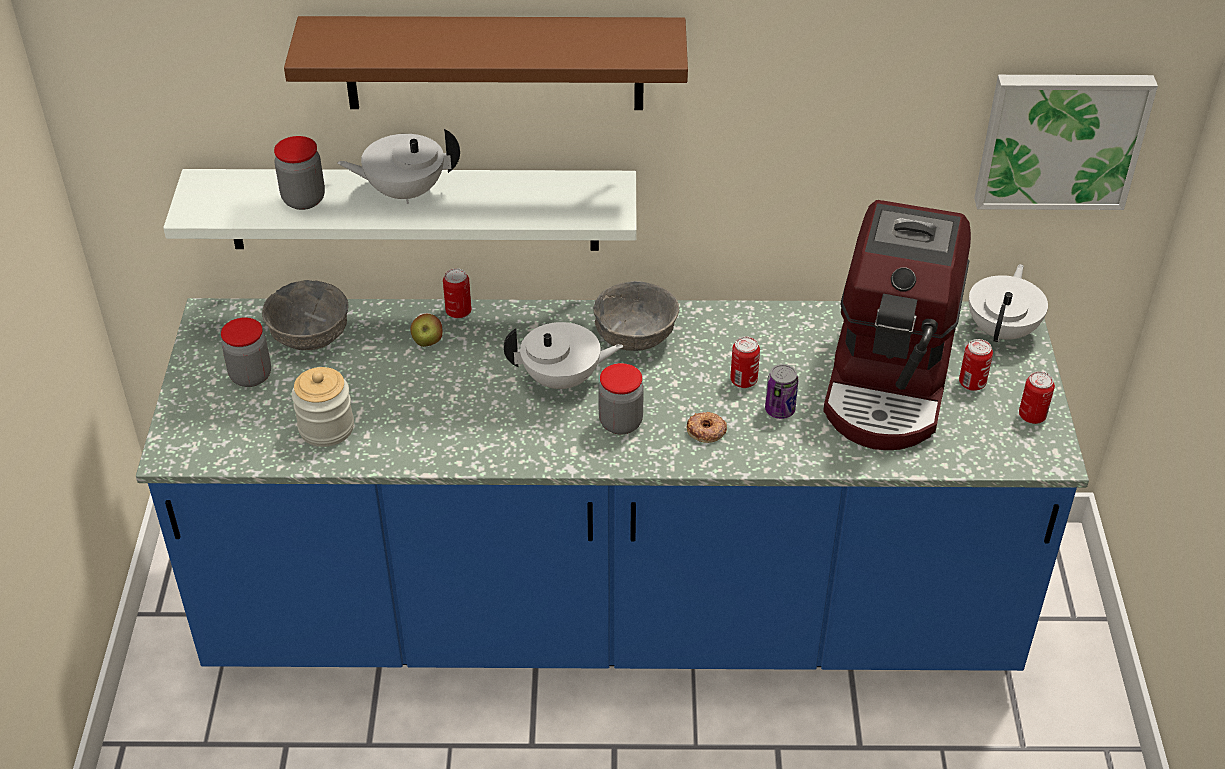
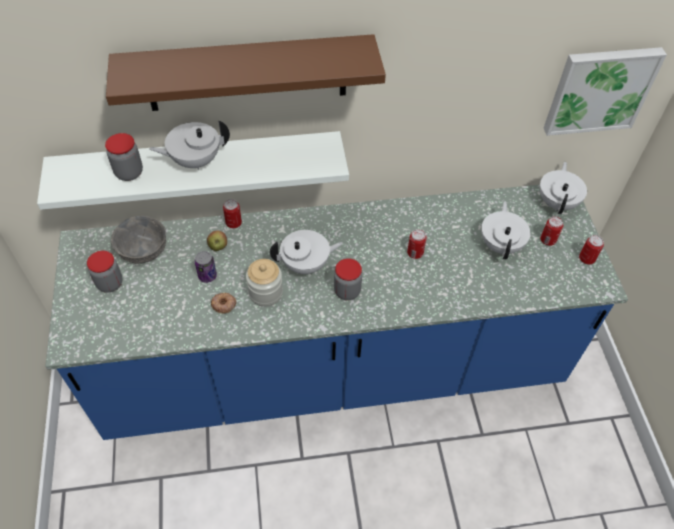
camera: 10 degrees left, 10 degrees up
jar [291,367,354,447] -> jar moved to [246,259,283,307]
grey bowl [593,281,679,351] -> none
donut [687,412,727,443] -> donut moved to [211,293,236,314]
can [765,364,798,419] -> can moved to [195,251,217,283]
coffee machine [823,200,971,450] -> white teapot [481,201,531,259]

